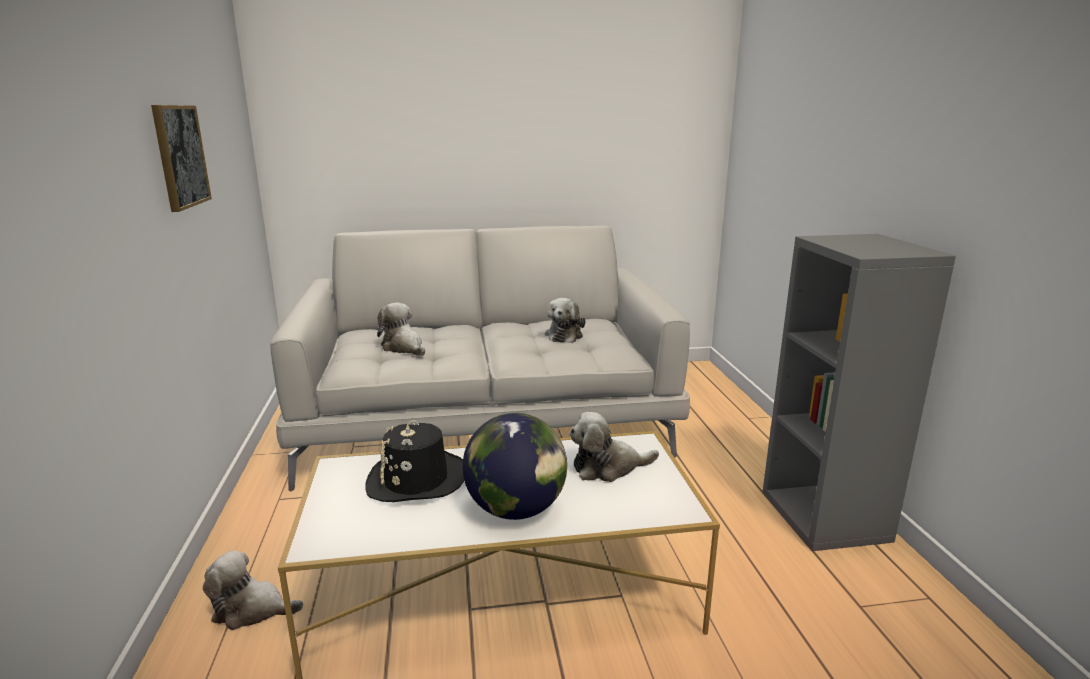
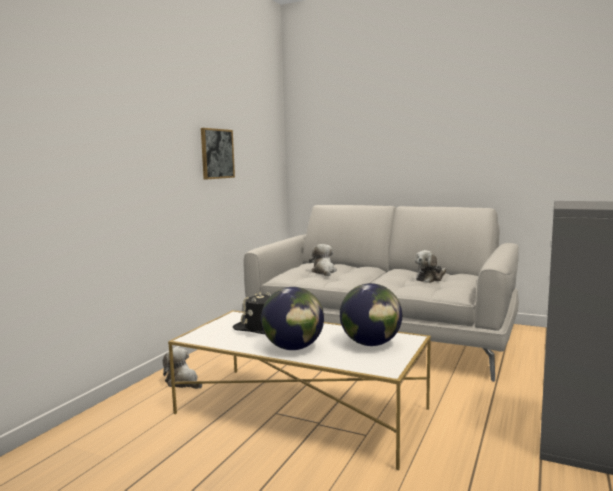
camera: 35 degrees right, 10 degrees down
plush toy [569,412,659,482] -> globe [340,283,402,346]

